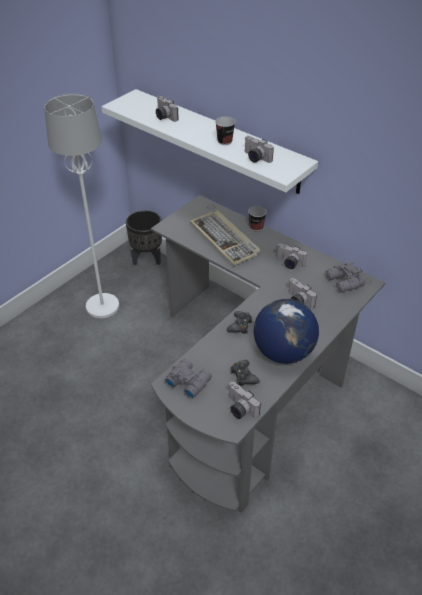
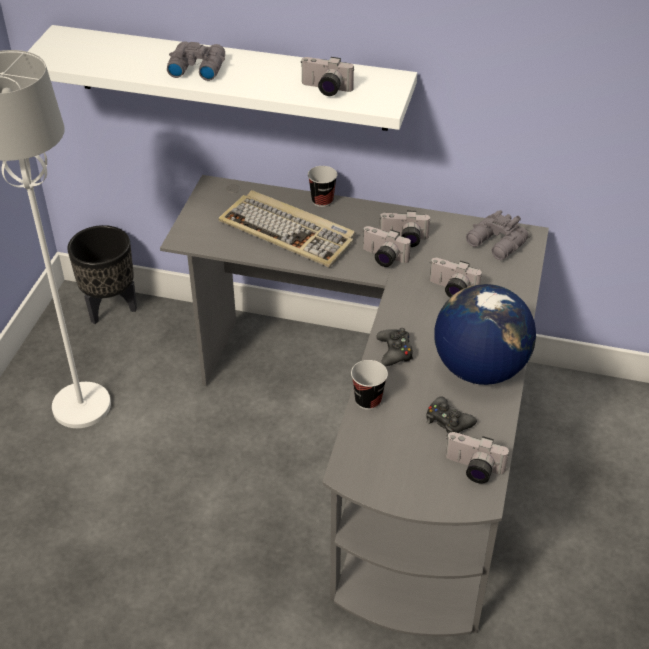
camera: 25 degrees left, 0 degrees up
camera [156,96,179,122] -> camera moved to [362,226,411,267]
grey binoculars [165,359,212,399] -> grey binoculars moved to [167,41,225,81]
cup [215,117,235,145] -> cup moved to [351,360,388,410]

